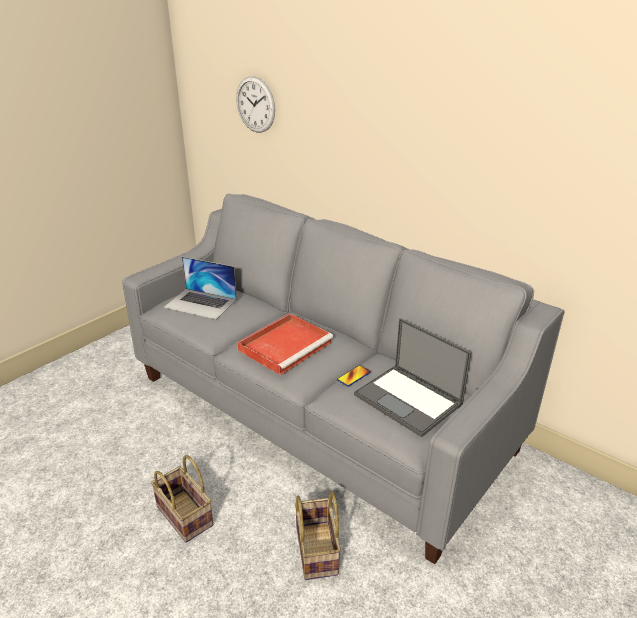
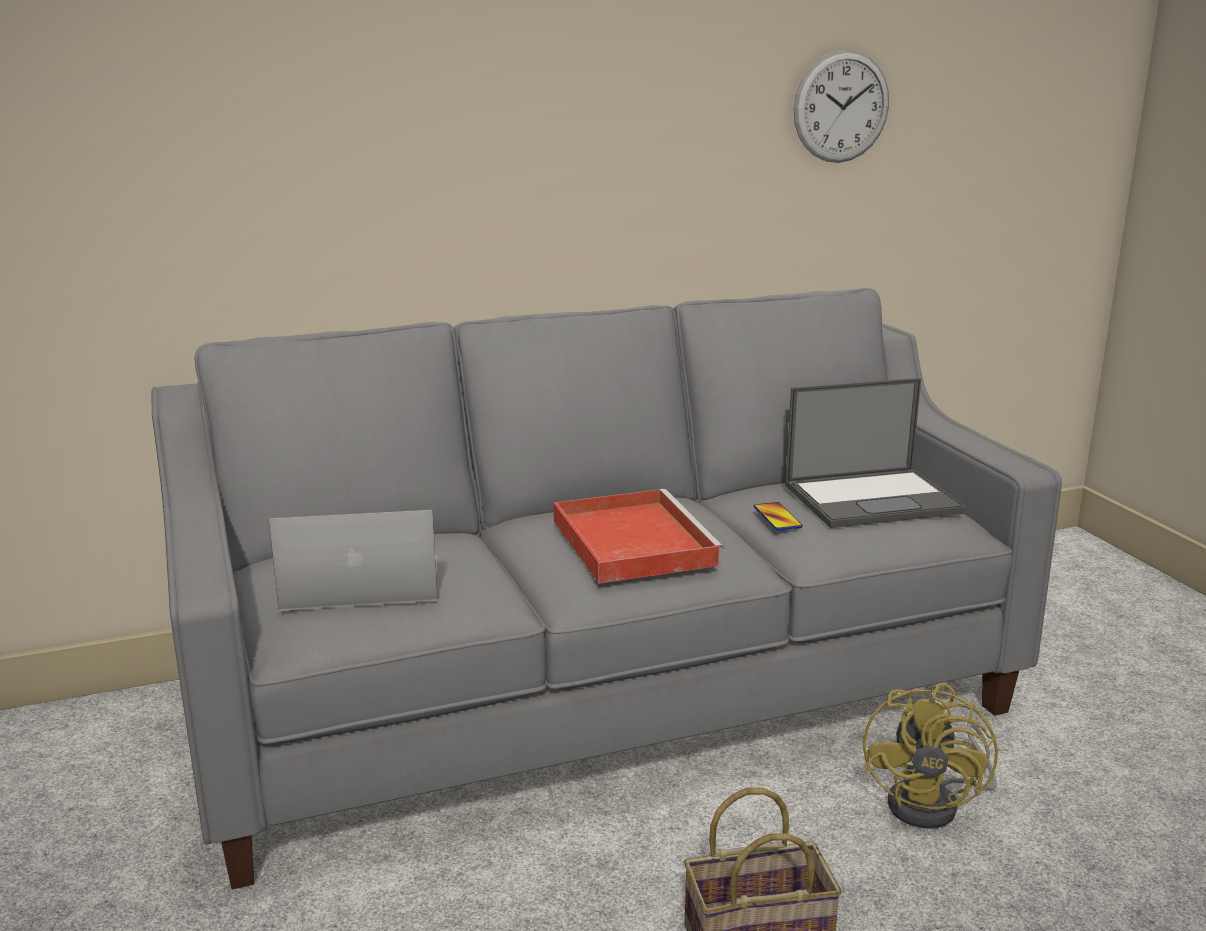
camera: 60 degrees left, 10 degrees down
laptop [164,257,237,320] -> laptop turned 150 degrees counterclockwise [269,510,438,611]
wall clock [236,76,275,133] -> wall clock moved to [794,49,889,163]
basket [295,491,341,580] -> yellow fan [863,683,998,829]

